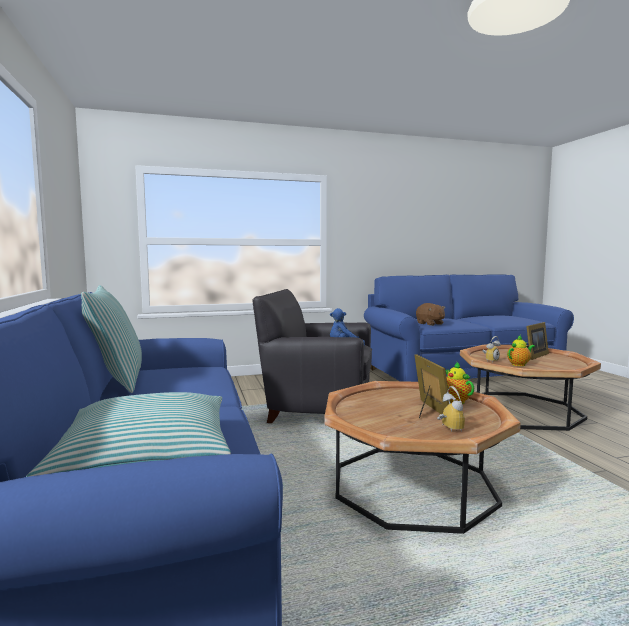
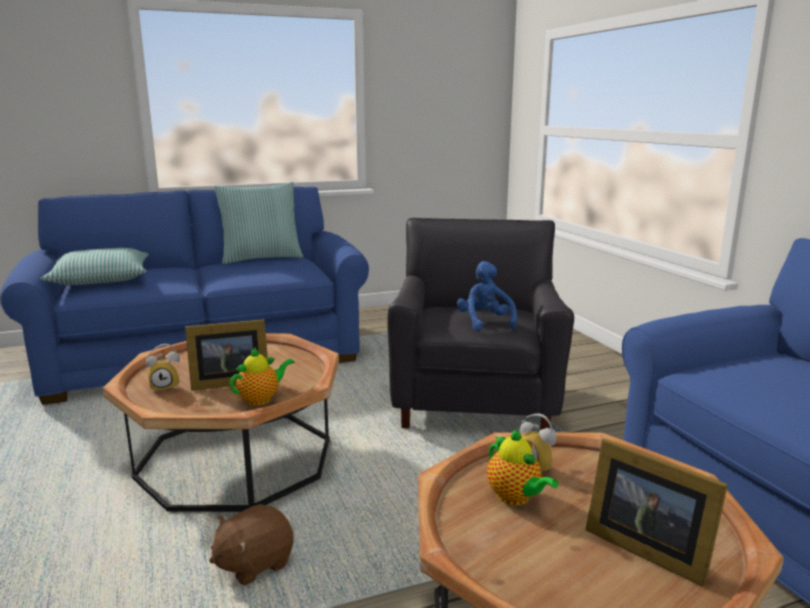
camera: 85 degrees right, 10 degrees up
brown plush toy [416,303,445,326] -> brown plush toy moved to [209,504,294,586]

